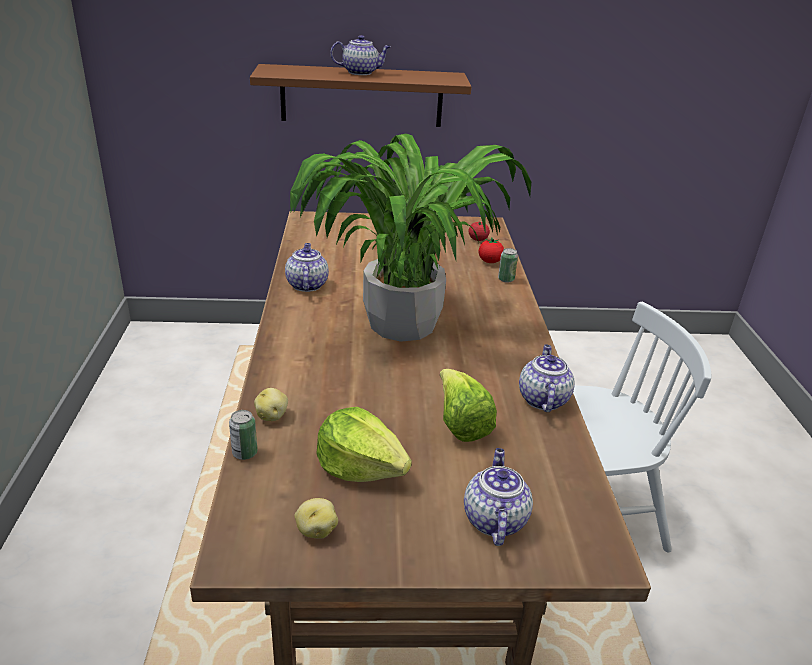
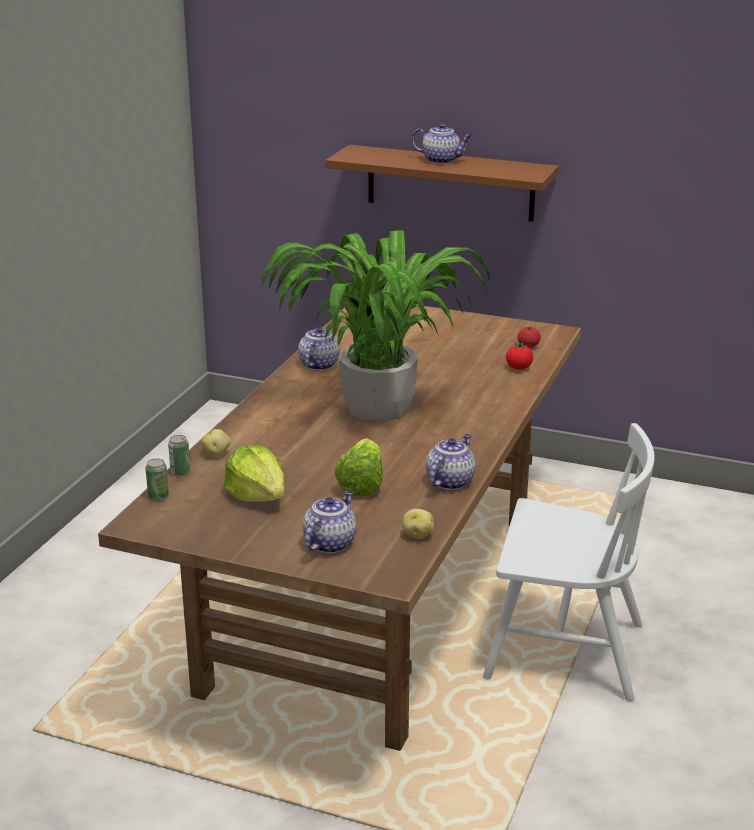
camera: 25 degrees right, 5 degrees down
potato [294,498,338,539] -> potato moved to [402,509,434,539]
can [498,248,518,283] -> can moved to [146,458,169,501]

